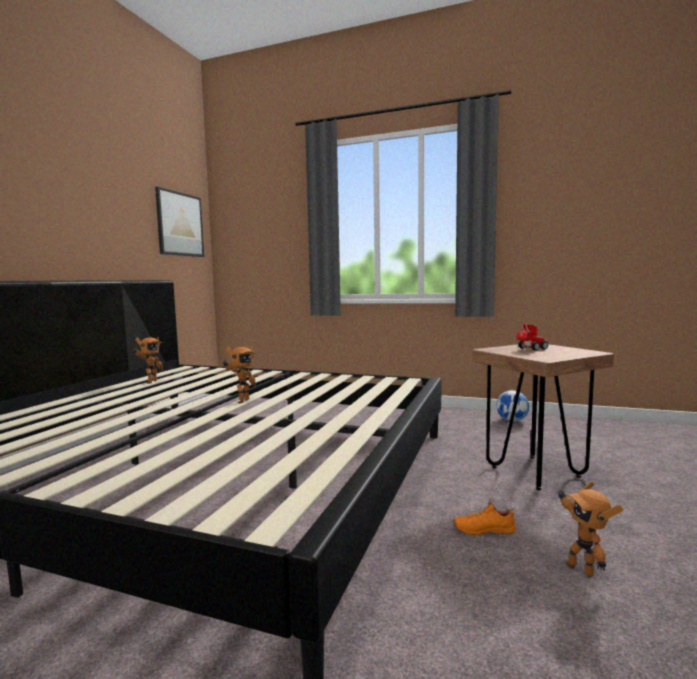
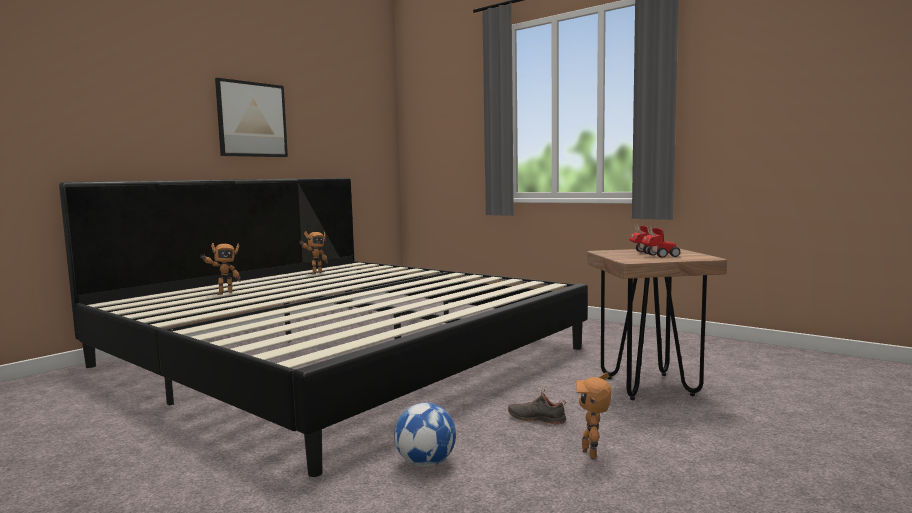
camera: 20 degrees right, 0 degrees up
picture [155,187,204,257] -> picture moved to [215,78,288,157]
toy robot [223,346,257,404] -> toy robot moved to [200,243,241,295]
orange shoe [453,498,517,536] -> black shoe [508,389,566,425]
football [496,390,529,422] -> football moved to [394,403,456,467]
none -> toy car [641,226,680,258]

